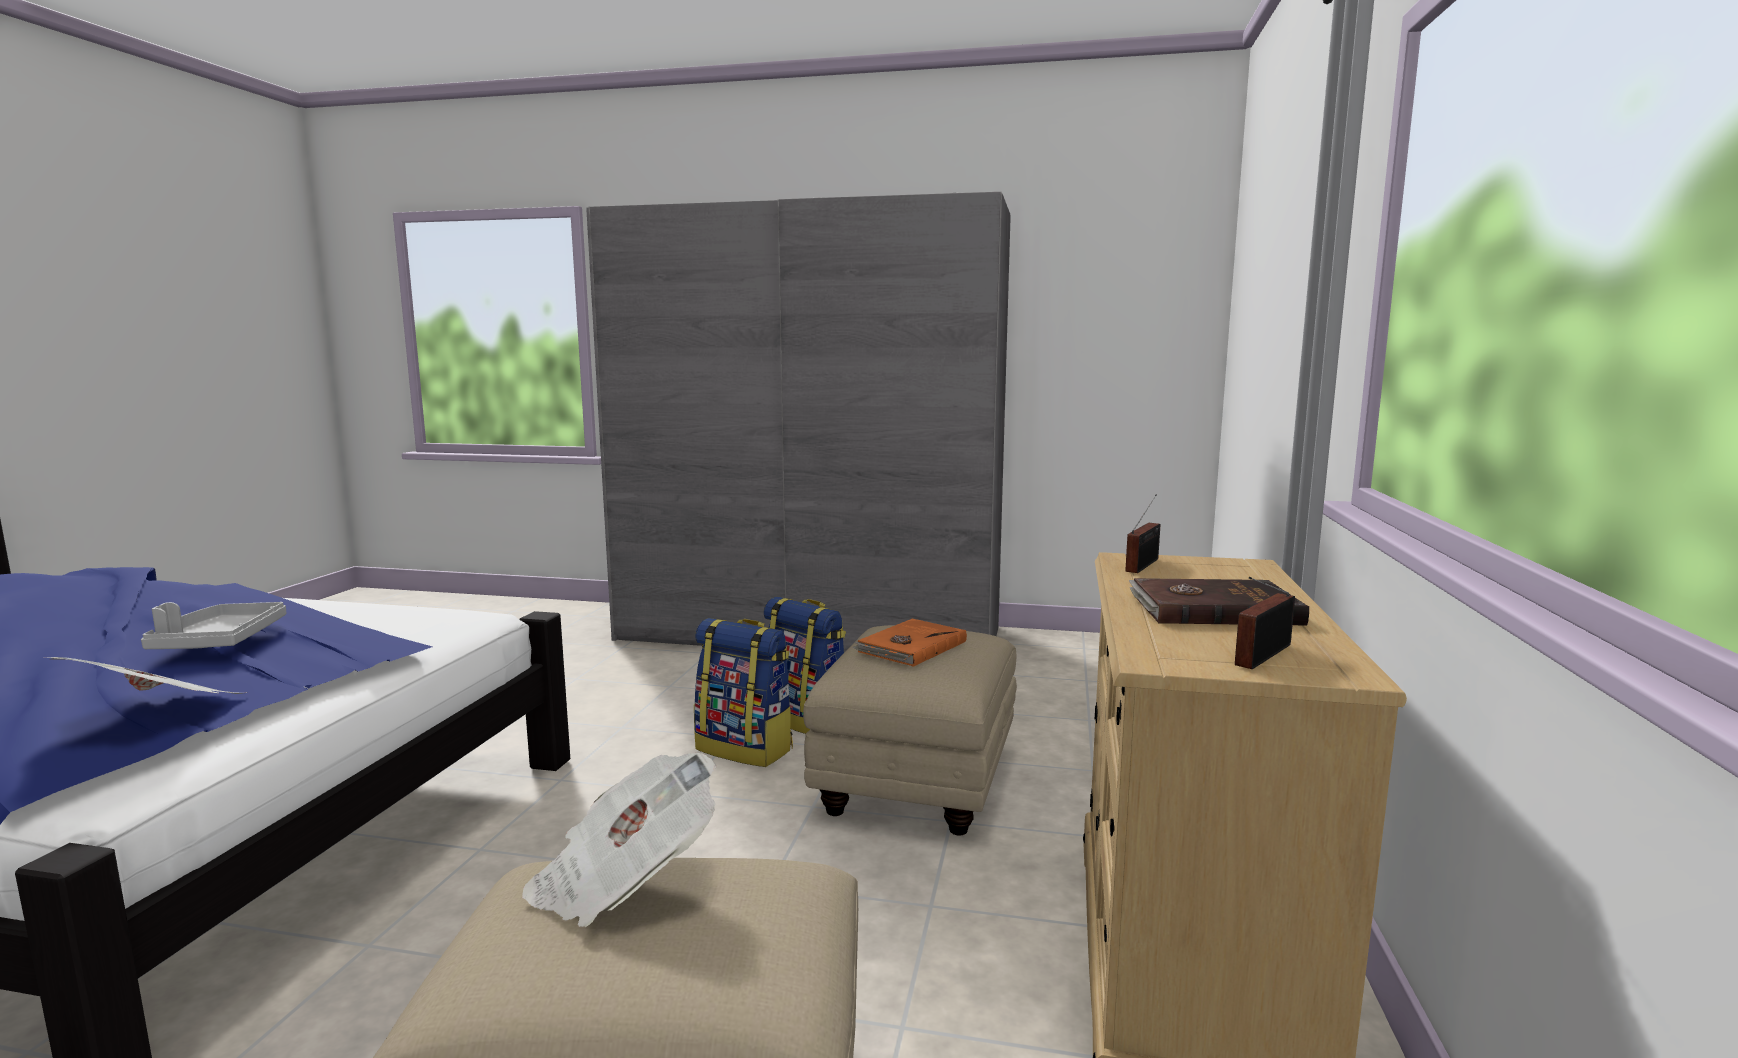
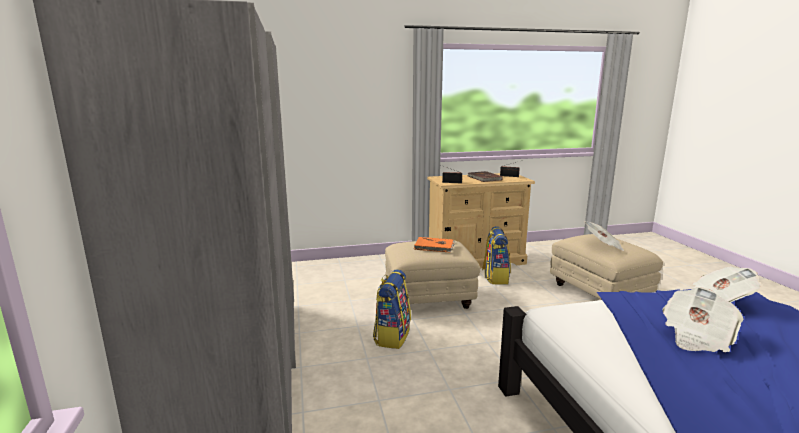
camera: 115 degrees left, 5 degrees up
grey tray [141,602,286,649] -> newspaper [662,287,743,352]
backpack [694,618,793,767] -> backpack moved to [482,226,511,285]

